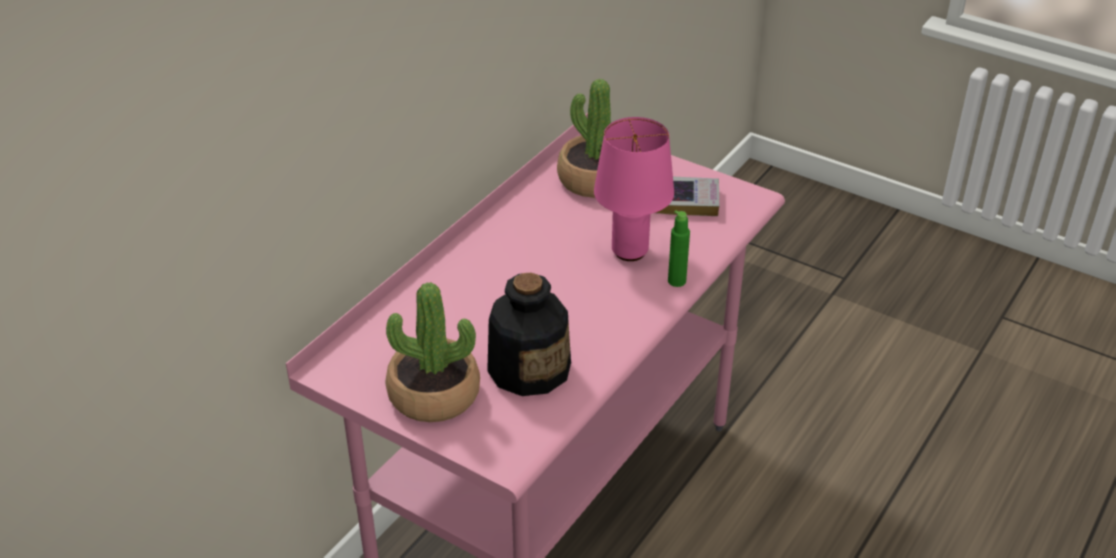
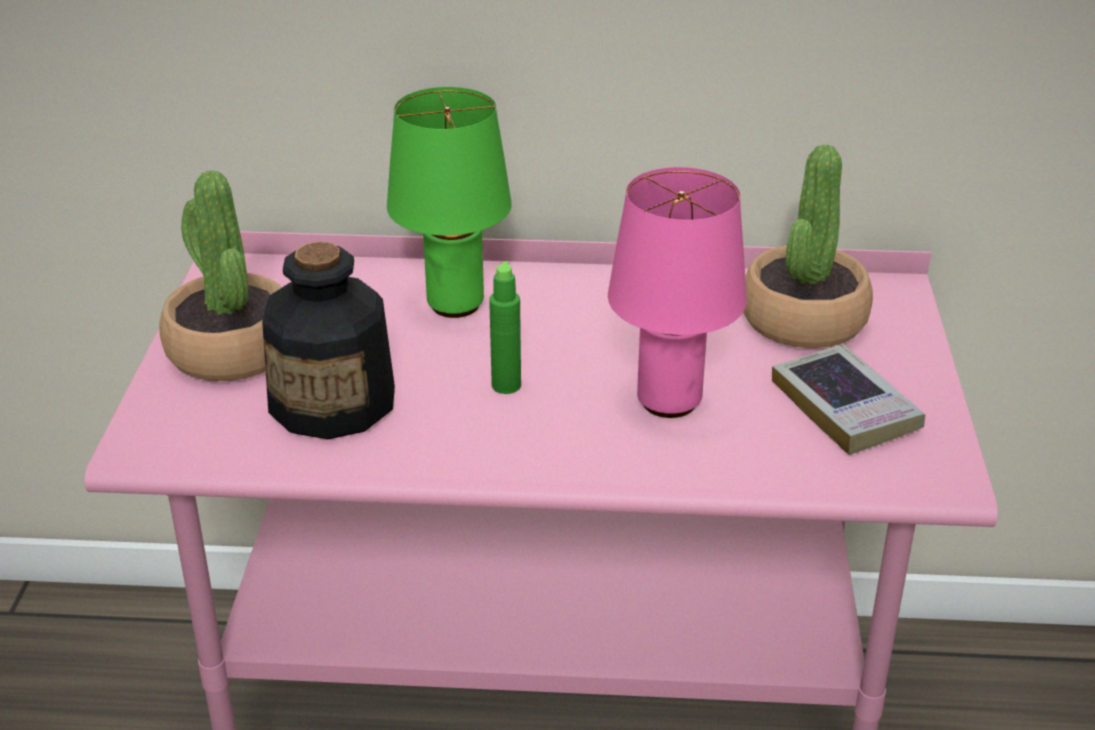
camera: 60 degrees right, 5 degrees down
green bottle [668,210,690,287] -> green bottle moved to [489,261,521,394]
none -> green table lamp [387,87,512,318]

